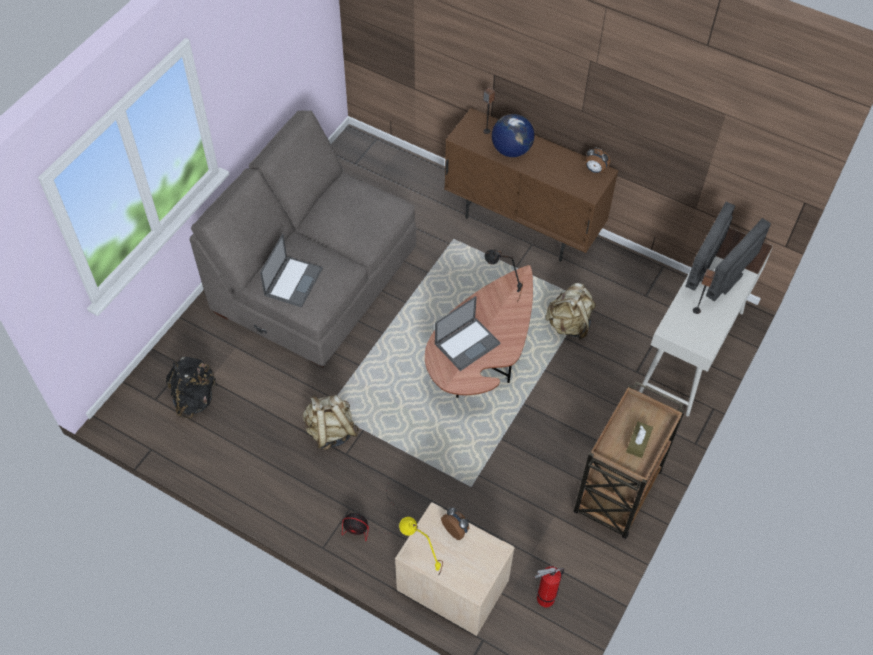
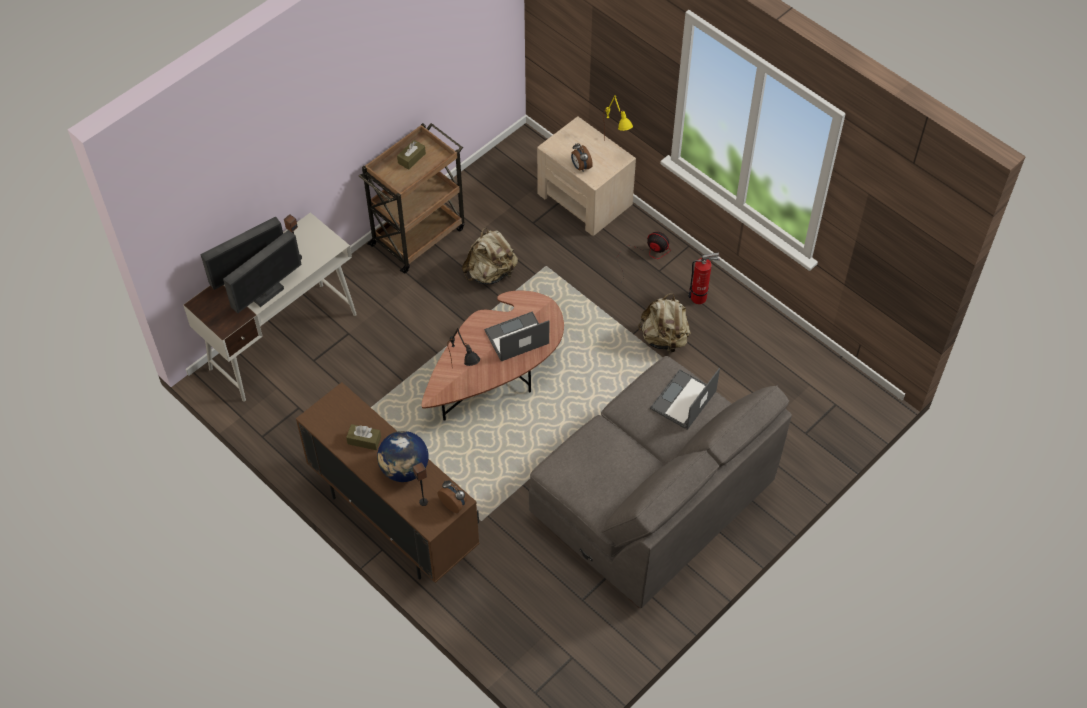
camera: 165 degrees left, 0 degrees up
black backpack [166,357,218,419] -> none
fire extinguisher [535,566,564,607] -> fire extinguisher moved to [688,253,720,304]
beige backpack [545,283,596,340] -> beige backpack moved to [462,227,518,284]
alarm clock [585,148,610,173] -> alarm clock moved to [437,481,467,513]
none -> brown tissue box [346,424,381,450]

